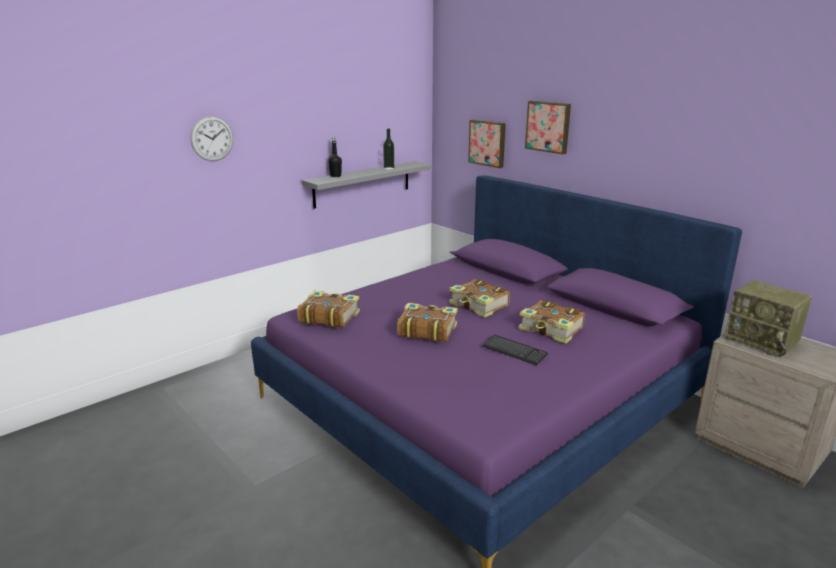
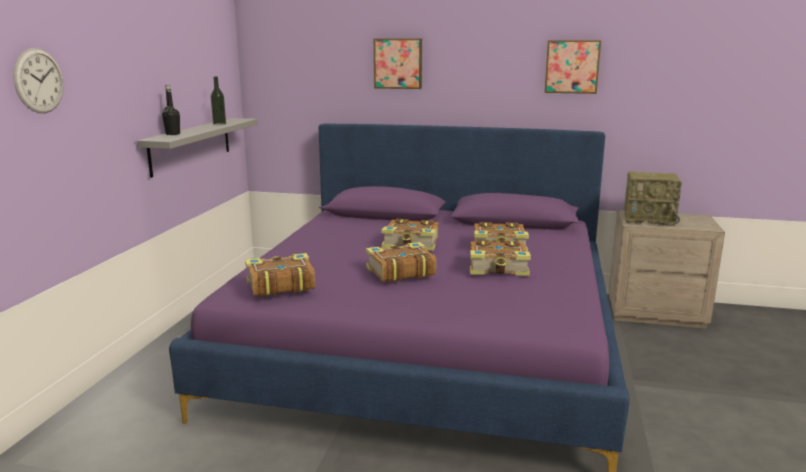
camera: 35 degrees left, 5 degrees down
picture [468,119,506,168] -> picture moved to [544,40,601,94]
keyboard [482,335,548,365] -> book [470,240,531,276]

